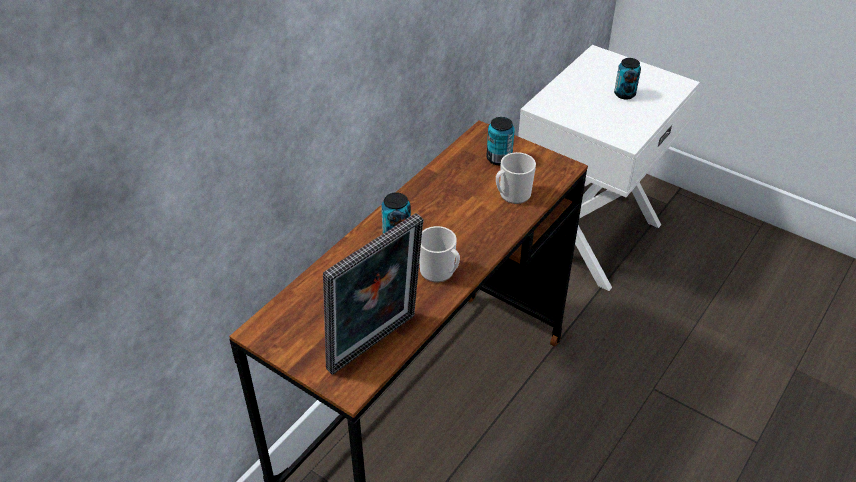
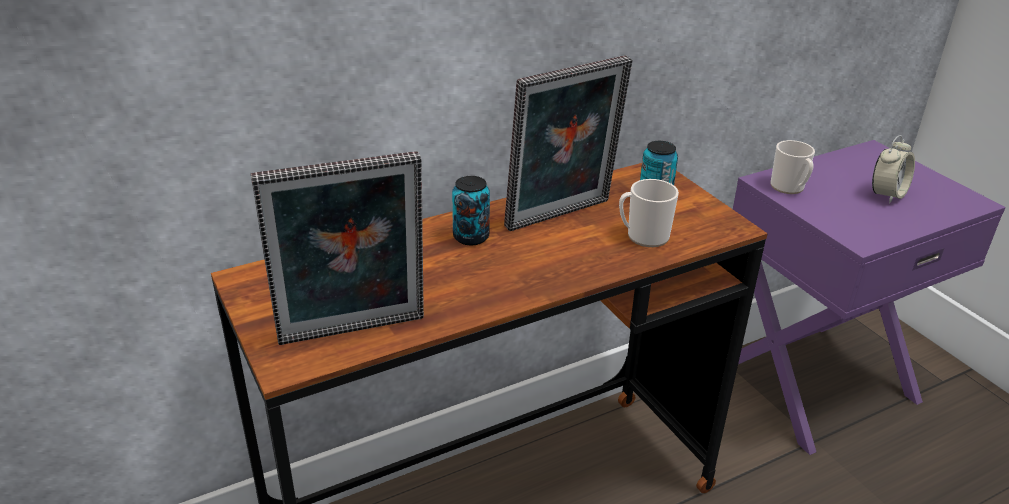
camera: 25 degrees right, 10 degrees down
mug [419,226,460,283] -> mug moved to [770,140,815,194]
white nightstand [518,45,700,291] -> purple nightstand [733,140,1006,455]
can [614,58,641,100] -> alarm clock [872,135,915,204]
none -> picture frame [504,55,633,231]

